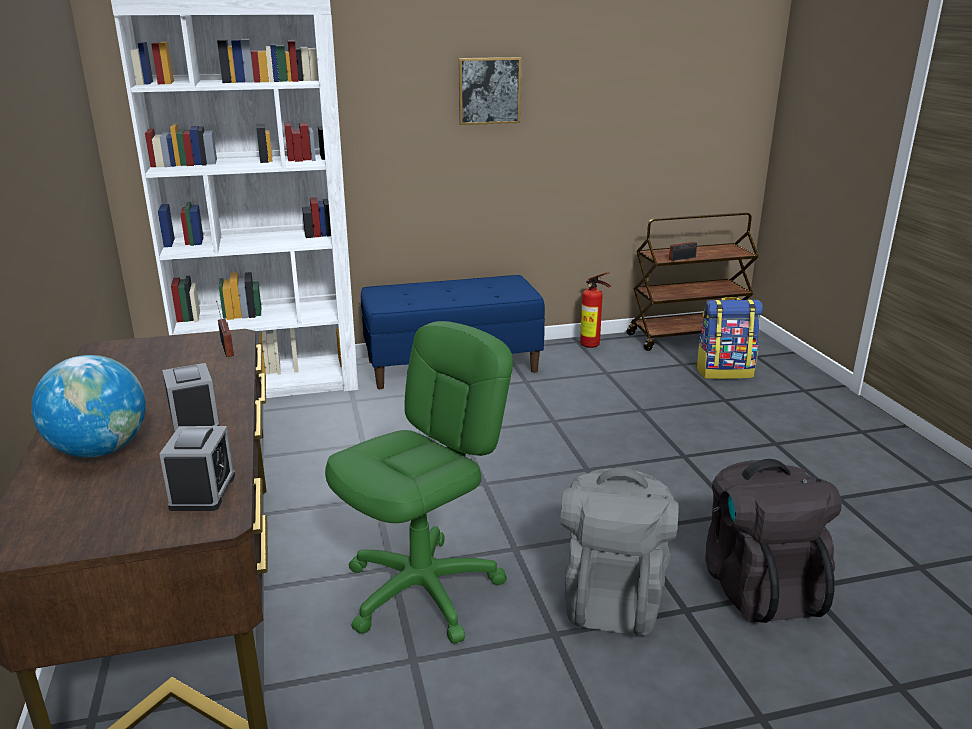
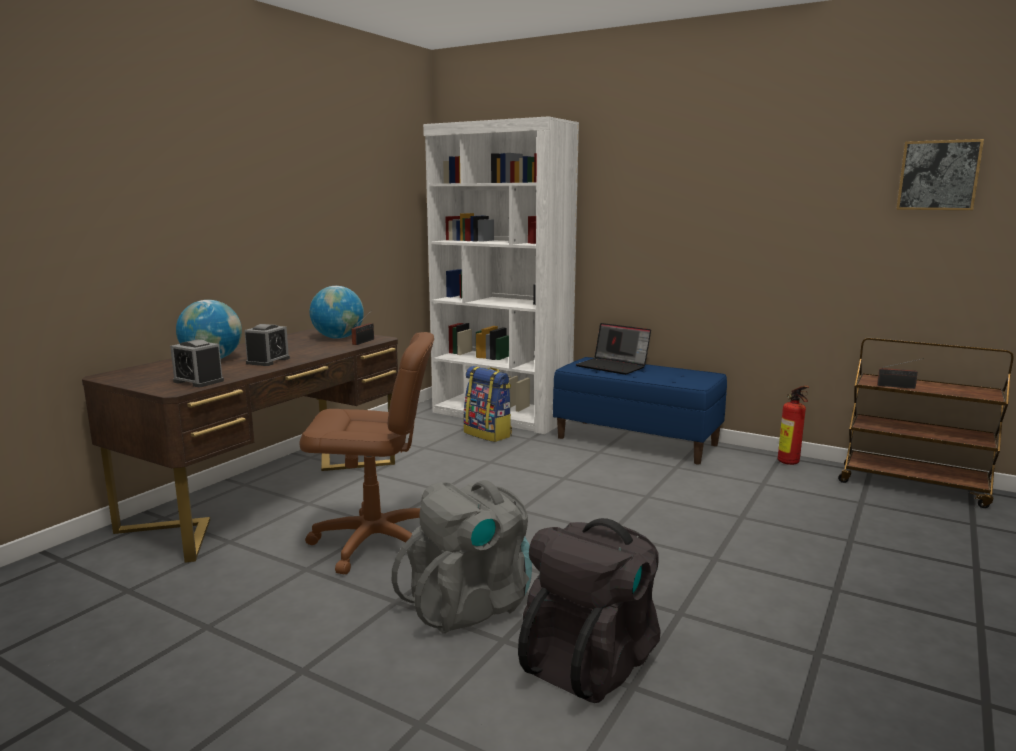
camera: 45 degrees right, 10 degrees down
alarm clock [159,426,235,511] -> alarm clock turned 75 degrees clockwise [170,339,224,387]
green office chair [325,321,513,644] -> brown office chair [300,332,434,574]
picture [458,57,521,125] -> picture moved to [896,139,984,210]
backpack [696,297,763,379] -> backpack moved to [464,366,512,442]
none -> globe [310,286,364,339]
none -> laptop [575,323,651,375]

